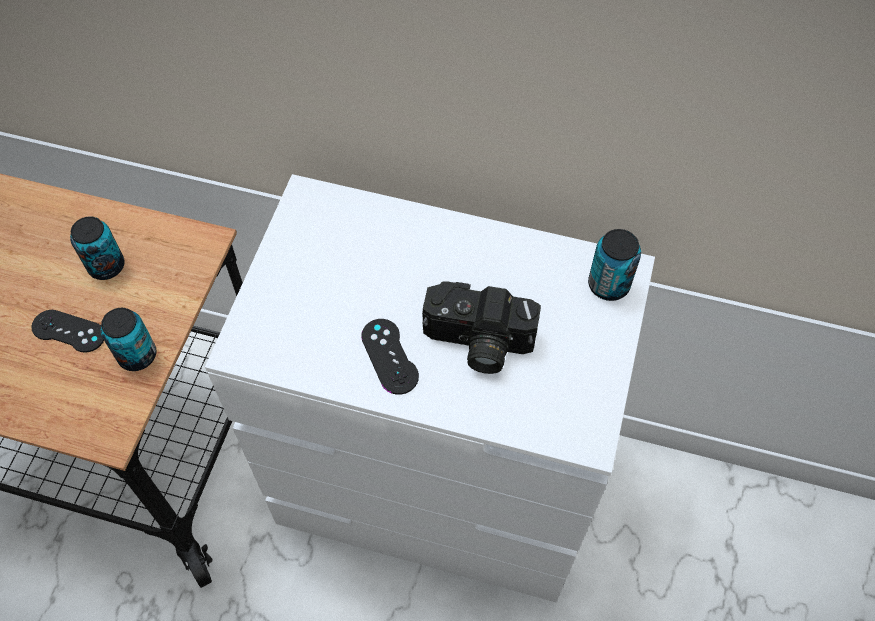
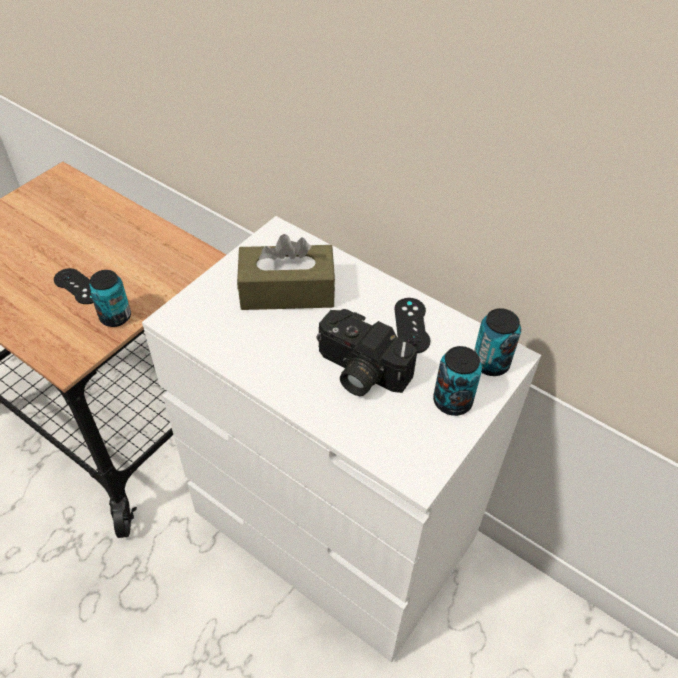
camera: 20 degrees right, 10 degrees down
can [70,216,125,280] -> can moved to [433,346,482,416]
black game controller [361,319,419,395] -> black game controller moved to [394,298,431,353]
none -> brown tissue box [237,234,335,310]

